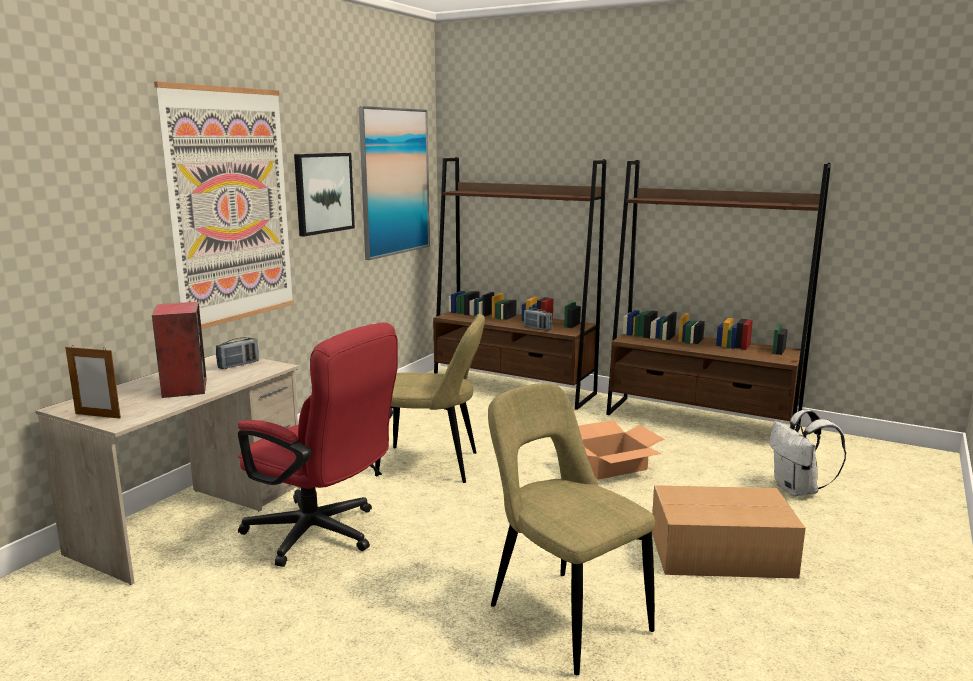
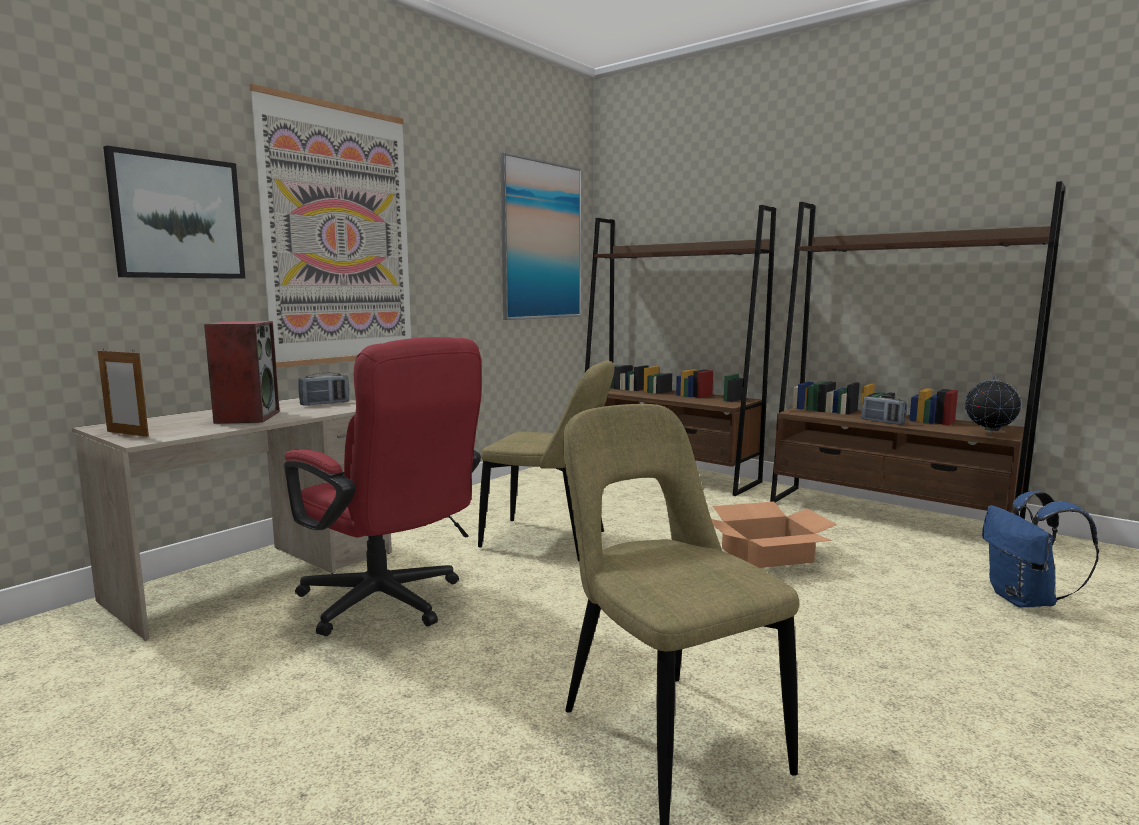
camera: 10 degrees right, 5 degrees down
picture [294,153,355,236] -> picture moved to [103,146,245,279]
radio [524,309,552,331] -> radio moved to [862,395,907,425]
cardboard box [652,485,806,579] -> none
white backpack [769,410,846,496] -> blue backpack [982,491,1099,607]
none -> globe [965,375,1021,435]

